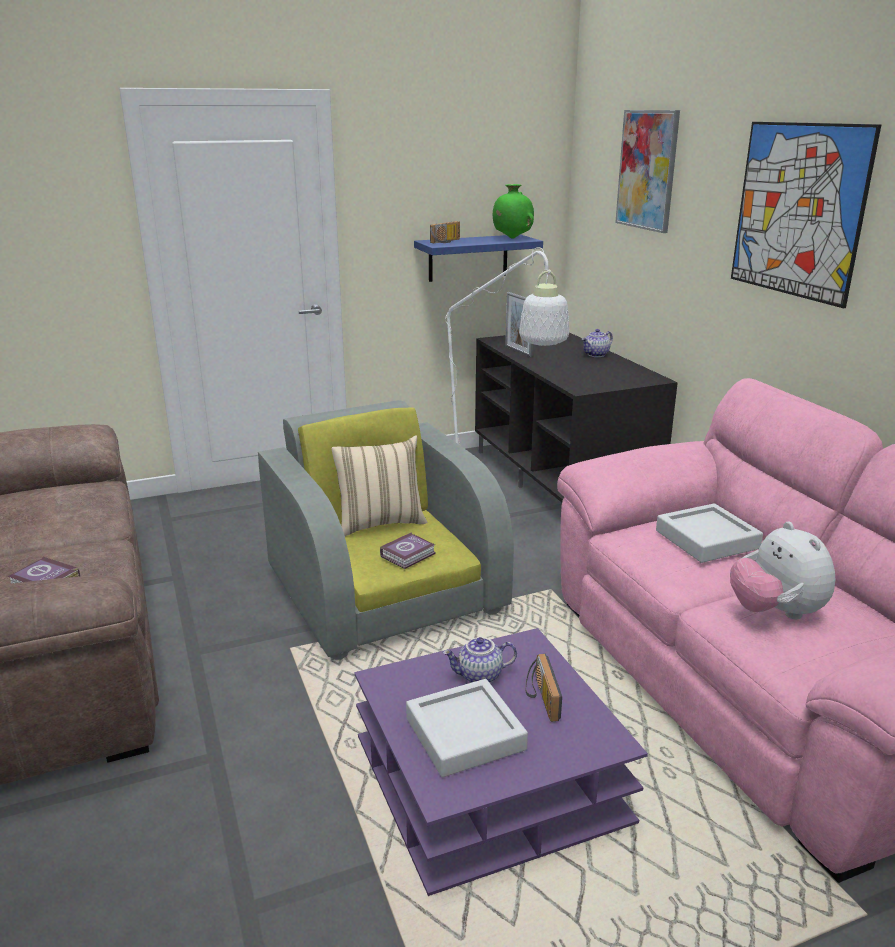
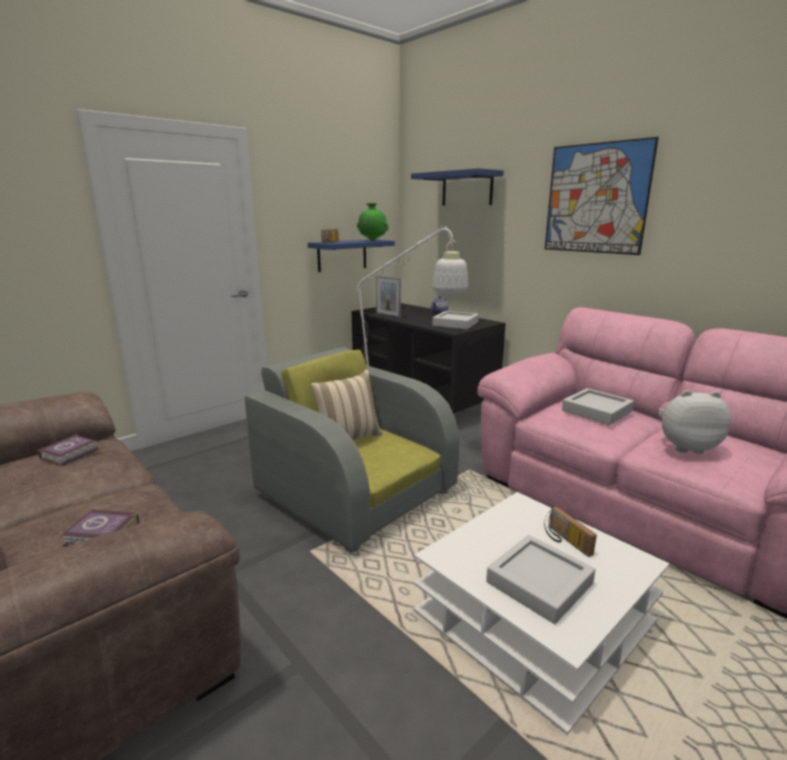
camera: 20 degrees left, 5 degrees down
purple coffee table [354,628,648,896] -> white coffee table [413,492,669,735]
book [380,532,436,569] -> book moved to [38,435,99,466]
teapot [443,637,517,683] -> none
picture [615,110,680,233] -> blue shelf [411,168,504,206]
plush toy [730,521,835,620] -> plush toy turned 135 degrees clockwise [659,390,731,454]
none -> grey tray [433,311,479,329]

